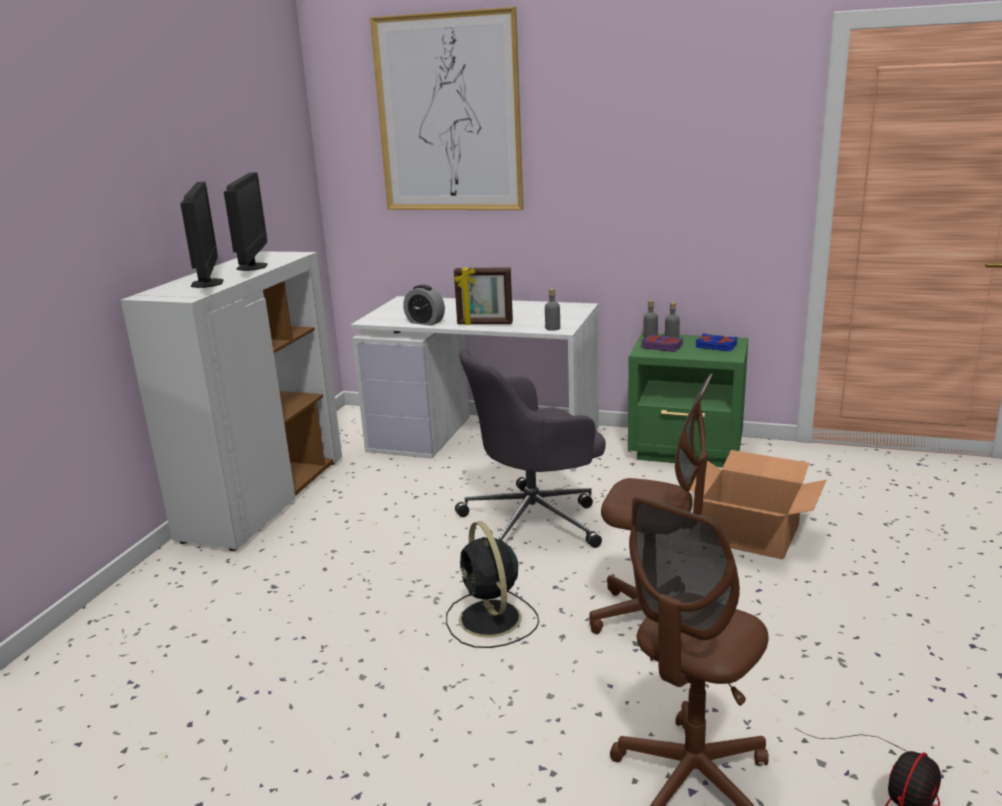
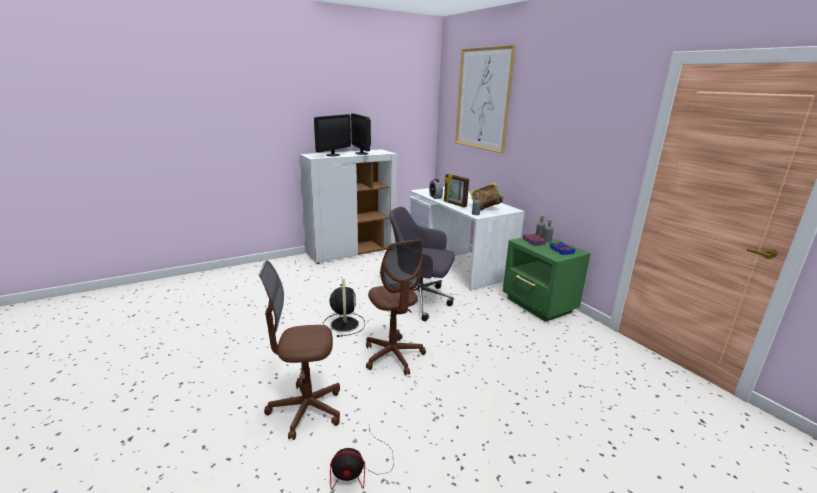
camera: 40 degrees right, 0 degrees up
monitor [224,172,268,271] -> monitor turned 120 degrees clockwise [351,113,371,155]
black fan [446,521,539,648] -> black fan turned 150 degrees clockwise [324,279,365,337]
cardboard box [690,450,826,560] -> none
none -> book [470,182,505,211]

